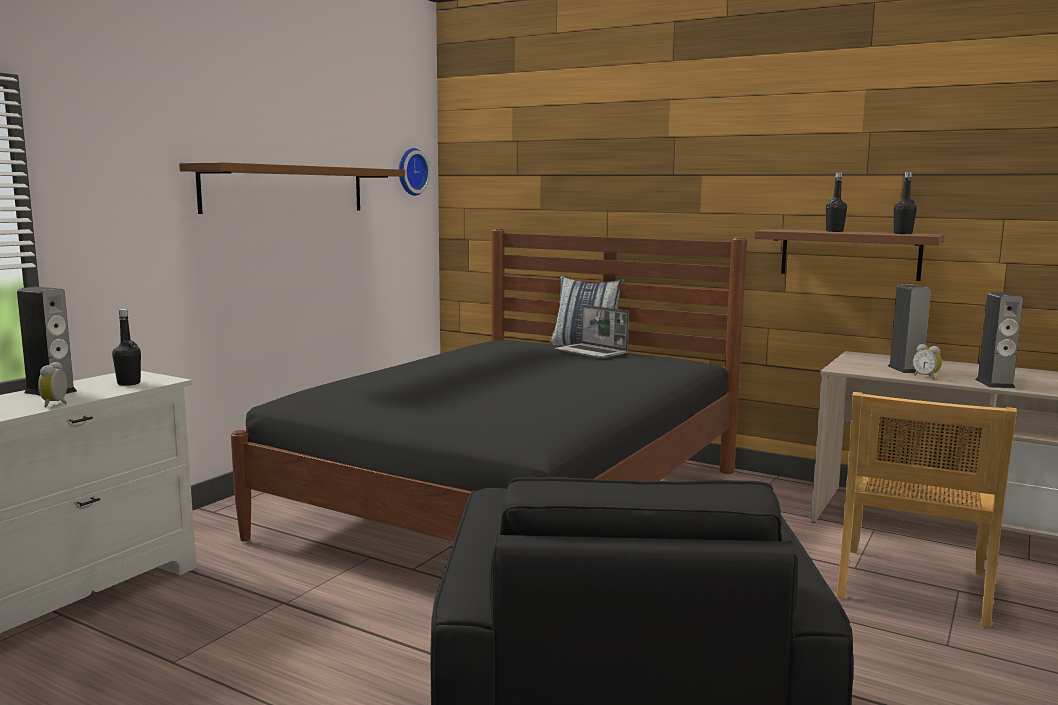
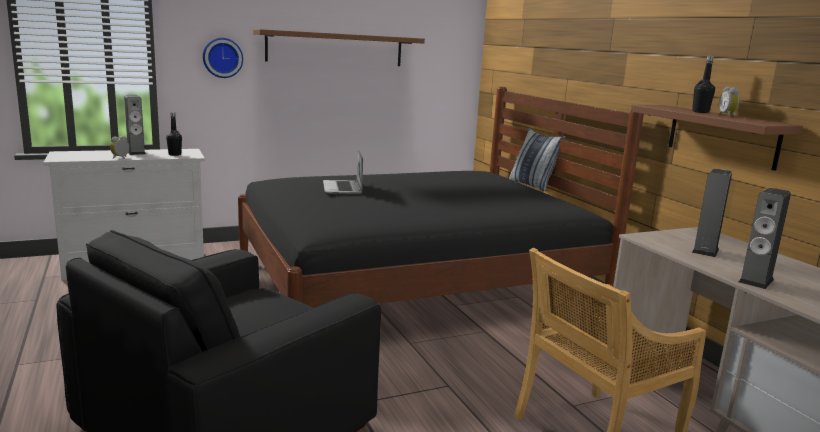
camera: 35 degrees right, 5 degrees up
wall clock [399,148,431,196] -> wall clock moved to [203,38,243,78]
laptop [555,305,629,359] -> laptop moved to [323,149,363,195]
black bottle [894,172,917,234] -> none
alarm clock [913,344,942,379] -> alarm clock moved to [719,86,739,117]

